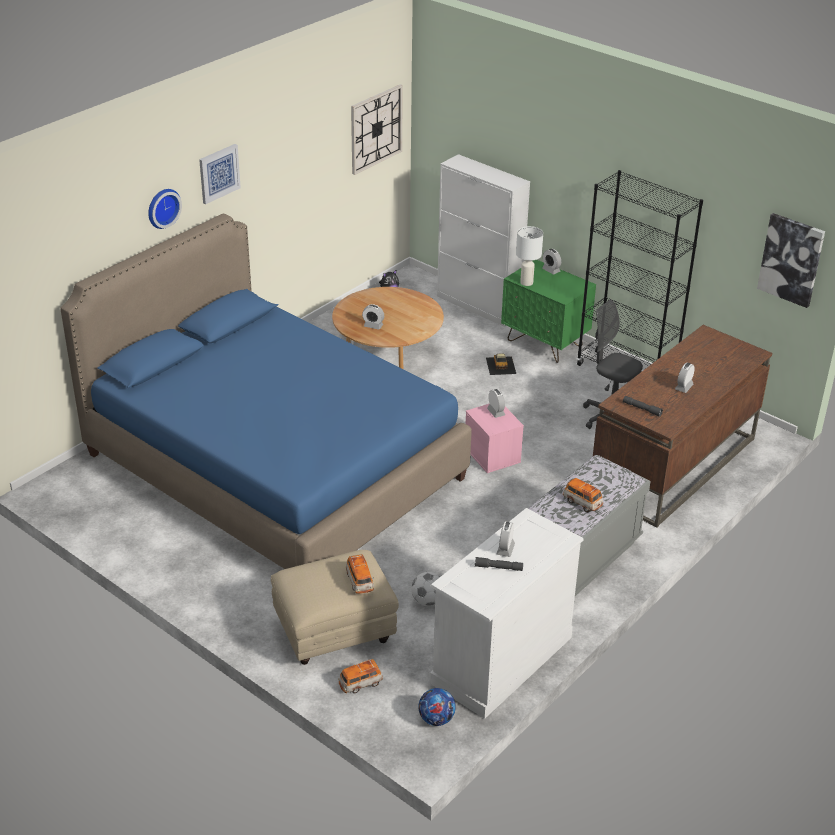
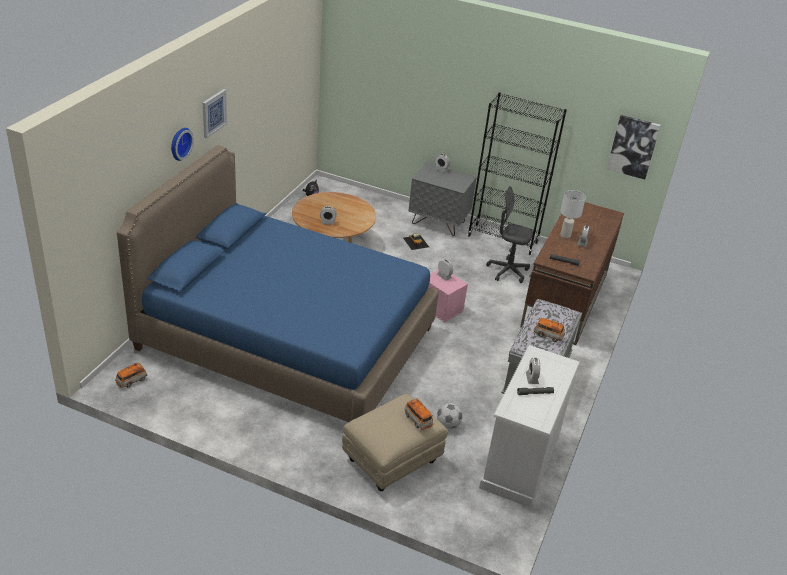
camera: 20 degrees left, 0 degrees up
toy car [338,659,383,693] -> toy car moved to [115,363,147,388]
wall clock [351,84,403,175] -> none
football [418,688,456,726] -> none
white cabinet [437,154,530,327] -> none
green nightstand [501,260,596,363] -> grey nightstand [408,163,477,236]
white table lamp [516,226,543,286] -> white table lamp moved to [560,190,586,238]

